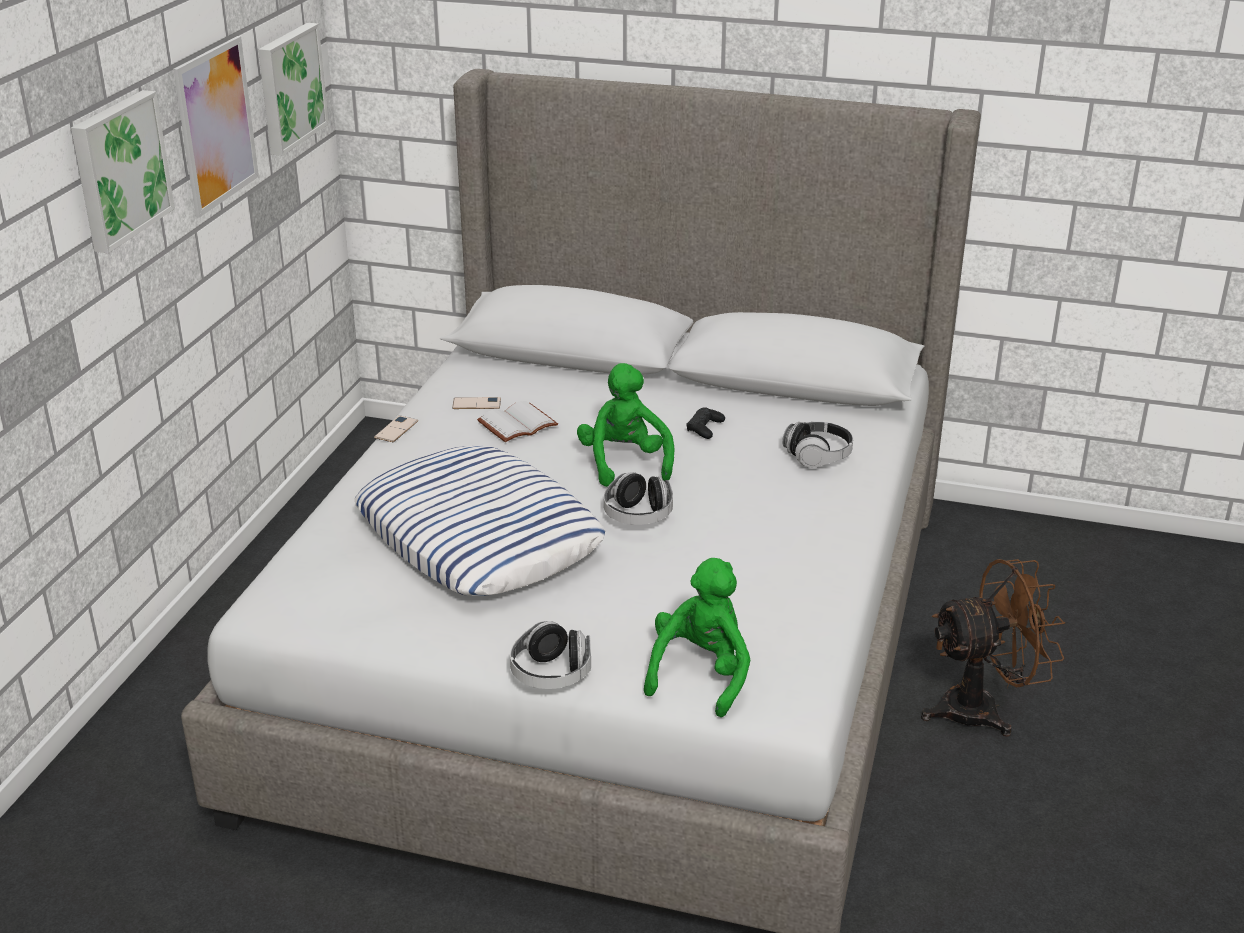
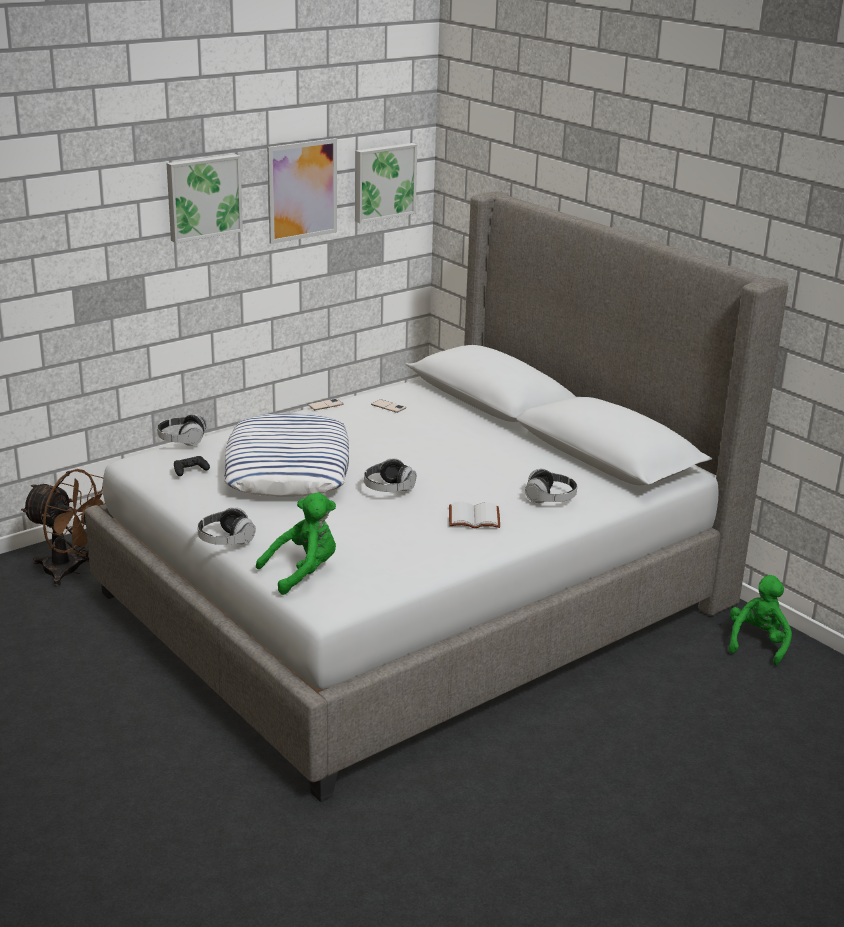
camera: 35 degrees right, 5 degrees down
white book [477,401,558,442] -> white book moved to [449,501,500,528]
green plush toy [577,363,674,487] -> green plush toy moved to [729,575,792,666]
black game controller [686,407,725,439] -> black game controller moved to [174,456,210,476]
brown fan [921,559,1066,737] -> brown fan moved to [21,469,104,586]
none -> headphones [157,414,207,446]

